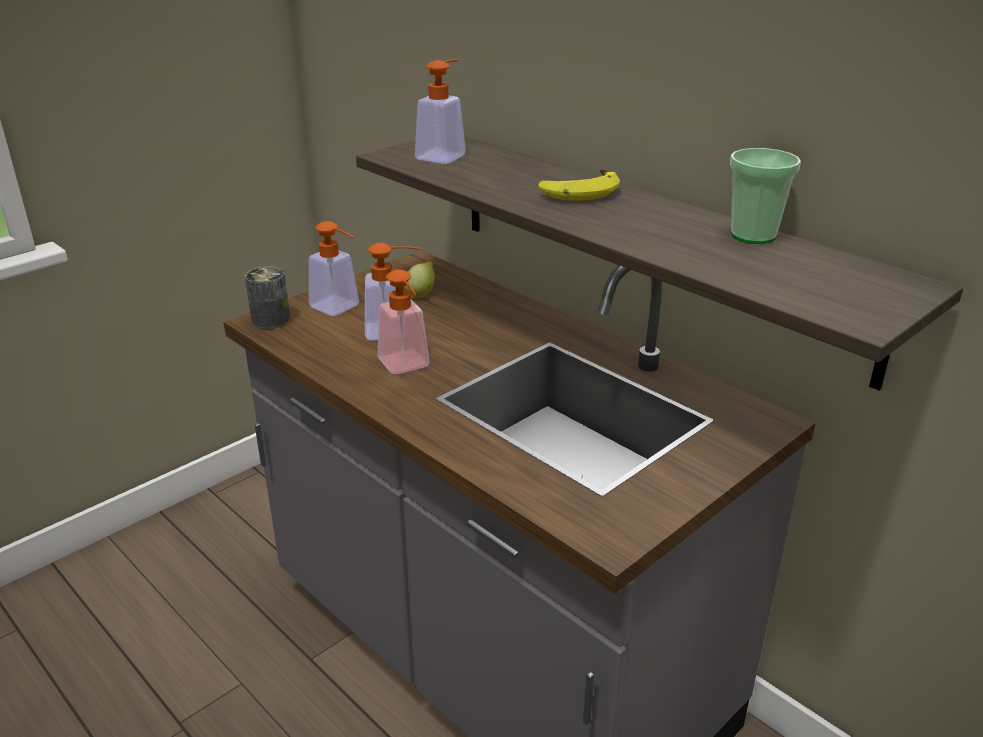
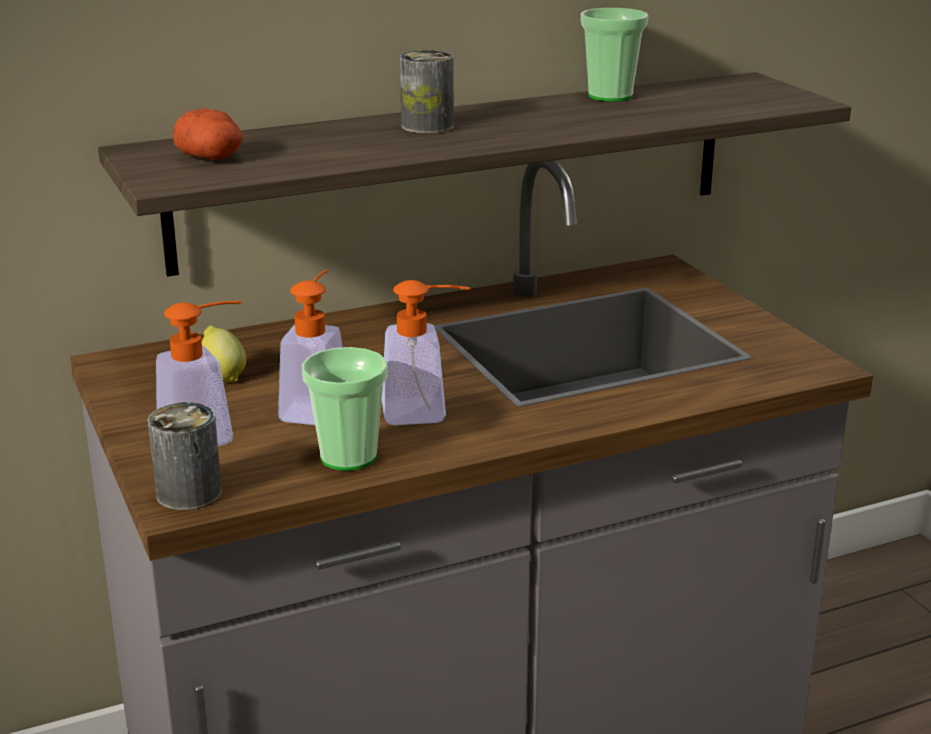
camera: 70 degrees left, 5 degrees down
soap dispenser [415,59,466,164] -> potato [173,108,243,160]
banana [538,168,620,201] -> can [400,50,454,134]
none -> cup [302,347,387,471]

